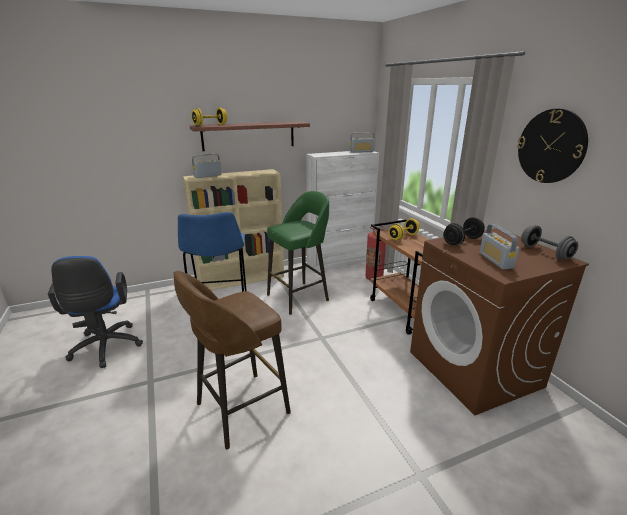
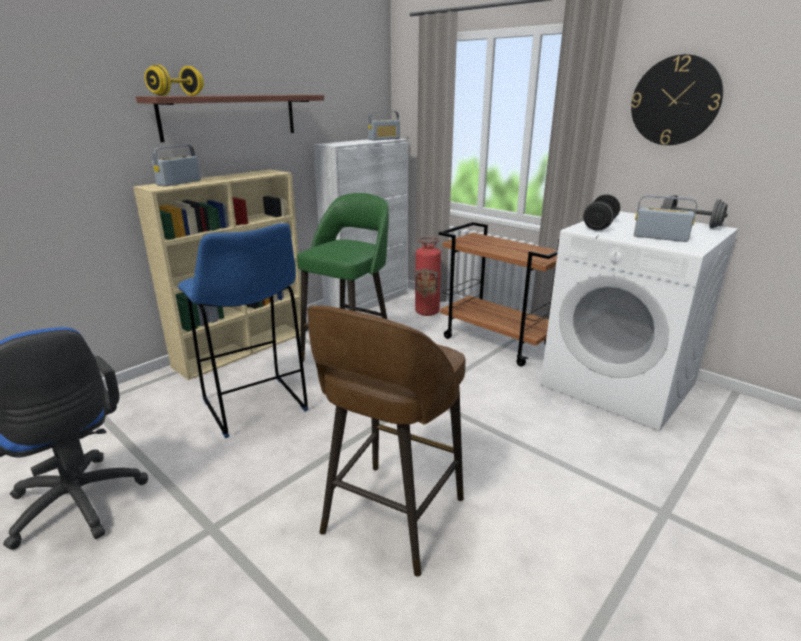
camera: 25 degrees left, 0 degrees up
yellow dumbbell [388,218,420,240] -> none
brown washing machine [410,228,589,415] -> white washing machine [540,211,738,432]
radio [480,224,519,269] -> radio turned 150 degrees clockwise [634,195,697,242]

